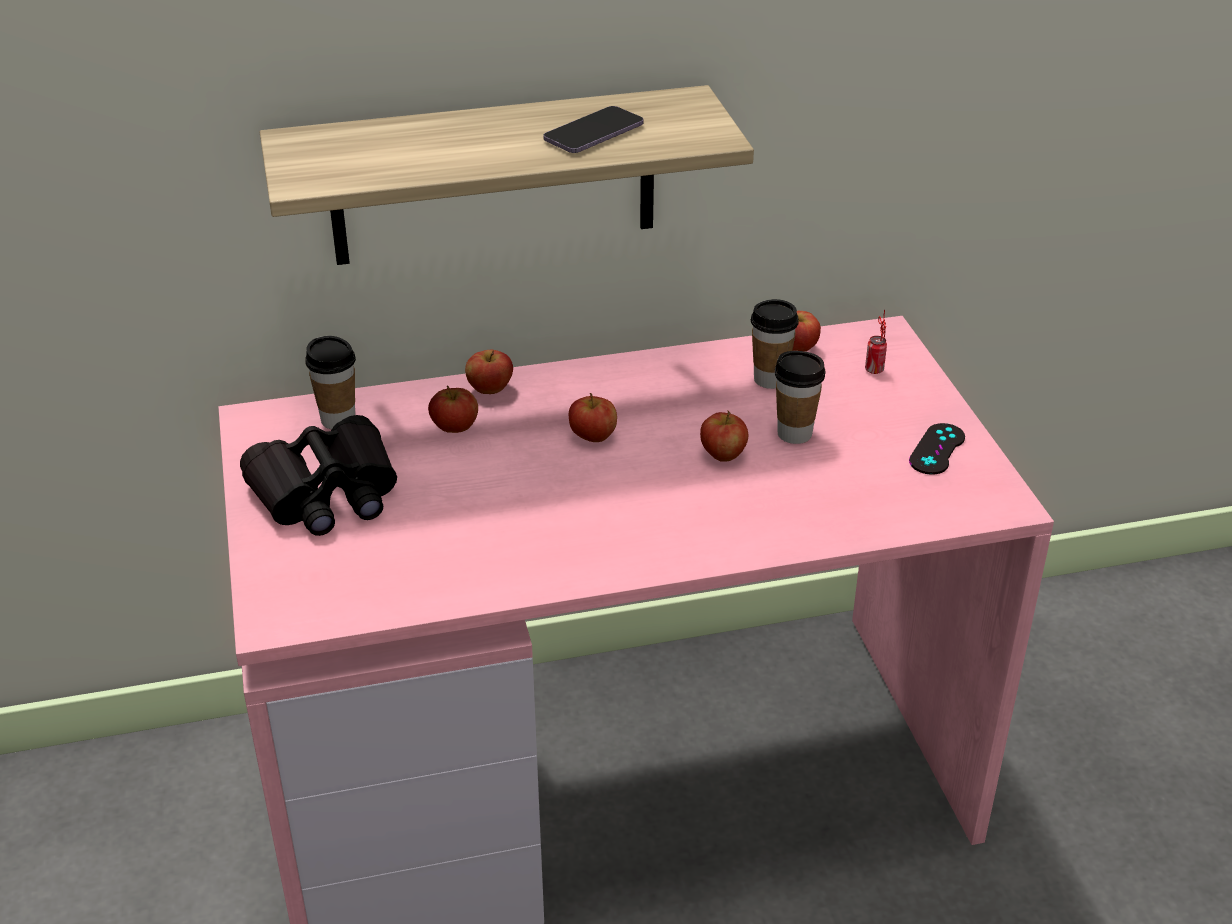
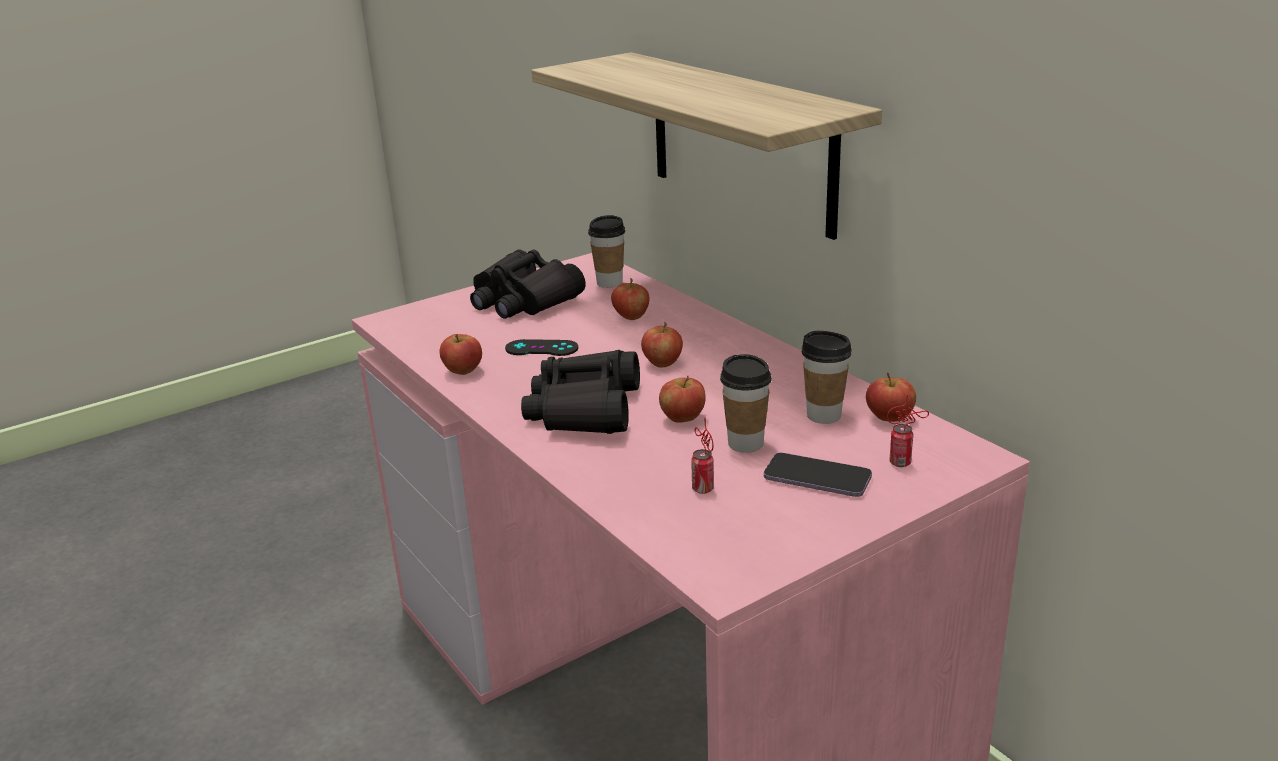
camera: 70 degrees right, 10 degrees down
apple [465,350,513,394] -> apple moved to [440,334,482,375]
phone [544,106,643,153] -> phone moved to [764,453,872,497]
black game controller [909,423,965,475] -> black game controller moved to [505,339,578,356]
none -> black binoculars [521,350,640,434]
none -> can [691,418,714,494]

